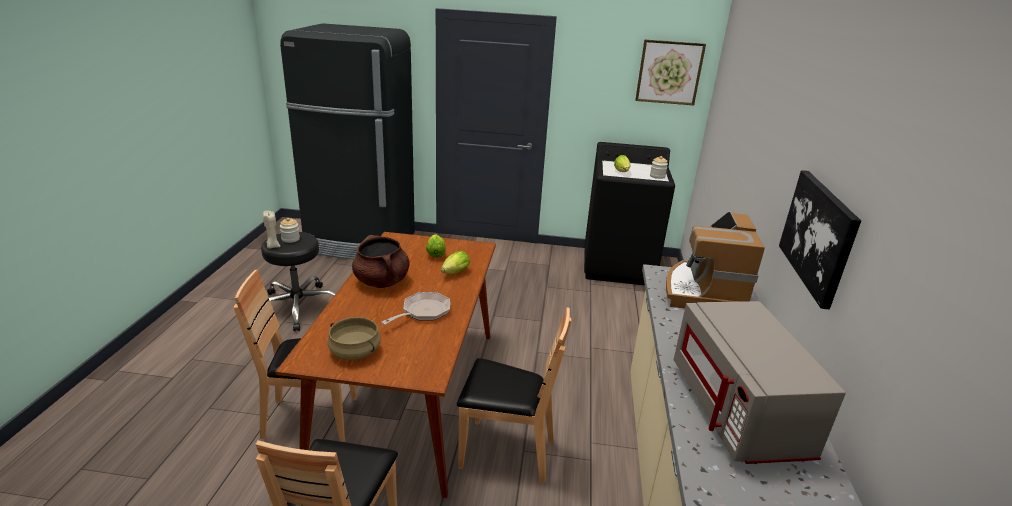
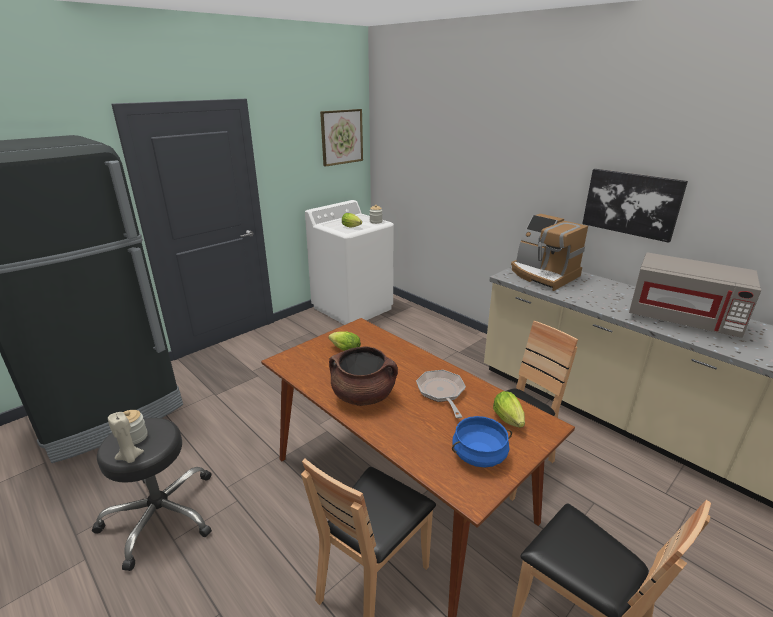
camera: 50 degrees left, 0 degrees up
beige cooking pot [328,317,381,360] -> blue cooking pot [452,416,512,468]
lettuce [441,251,470,274] -> lettuce moved to [493,391,525,427]
black washing machine [584,142,675,285] -> white washing machine [305,200,394,325]

